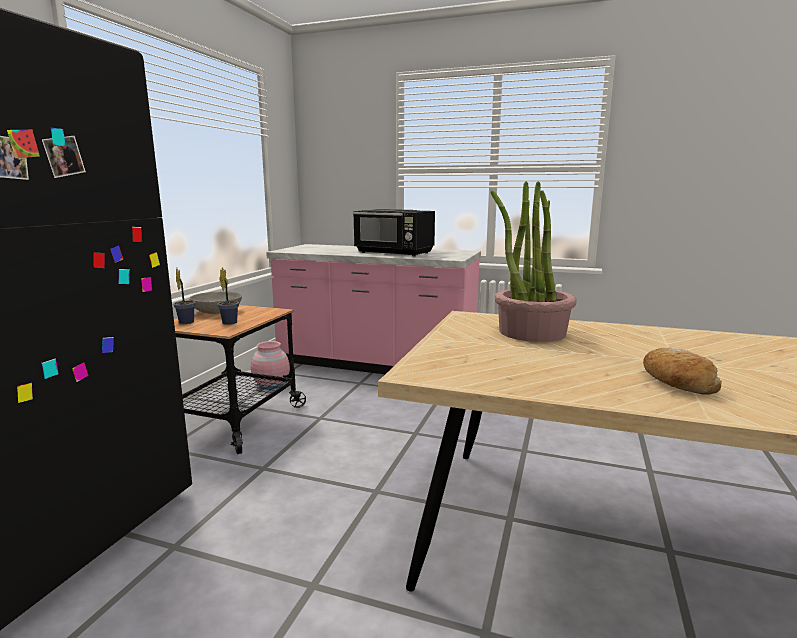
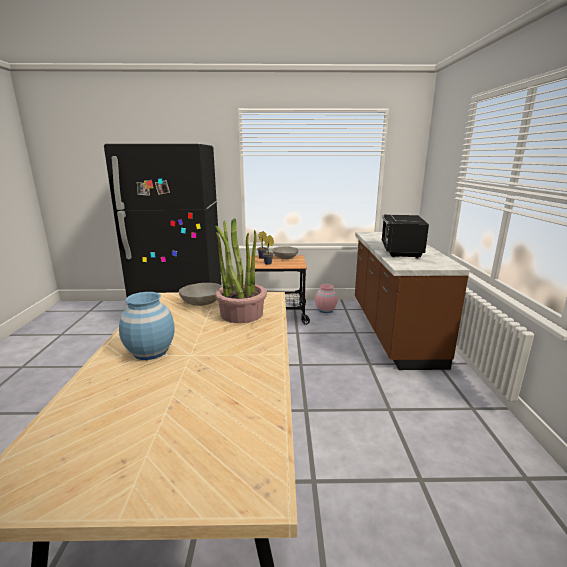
camera: 70 degrees right, 5 degrees up
pink counter [266,244,481,374] -> brown counter [355,232,470,370]
bread [643,348,722,395] -> blue vase [119,292,175,360]
none -> grey bowl [179,283,222,306]

